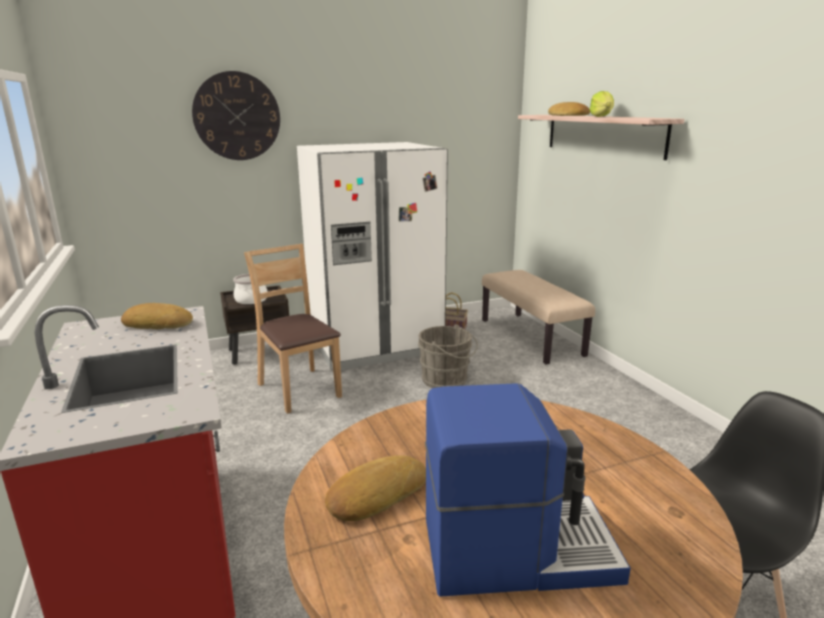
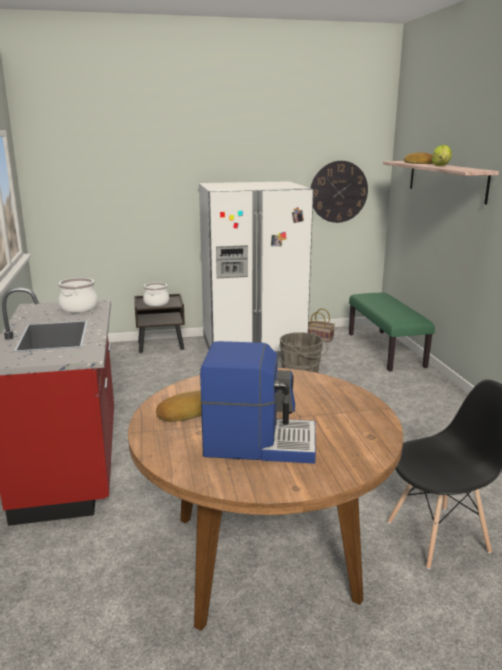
camera: 10 degrees right, 0 degrees up
bread [121,303,193,329] -> cooking pot [58,278,98,313]
wall clock [192,71,280,160] -> wall clock moved to [311,161,368,223]
brown chair [244,244,342,414] -> none
beige bench [482,270,595,365] -> green bench [349,293,435,371]

